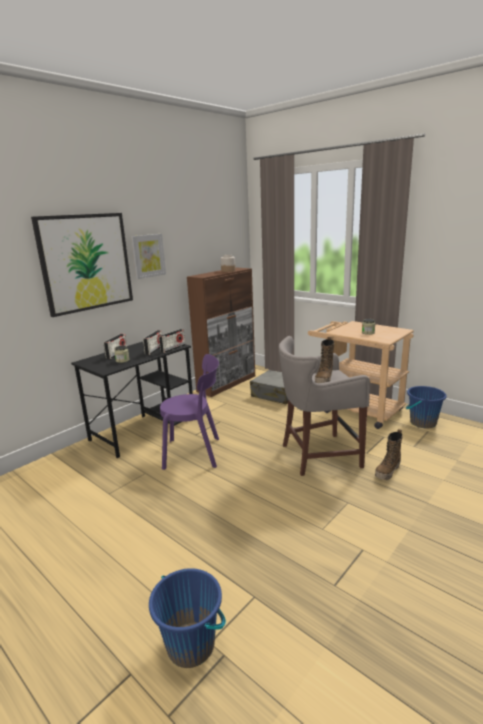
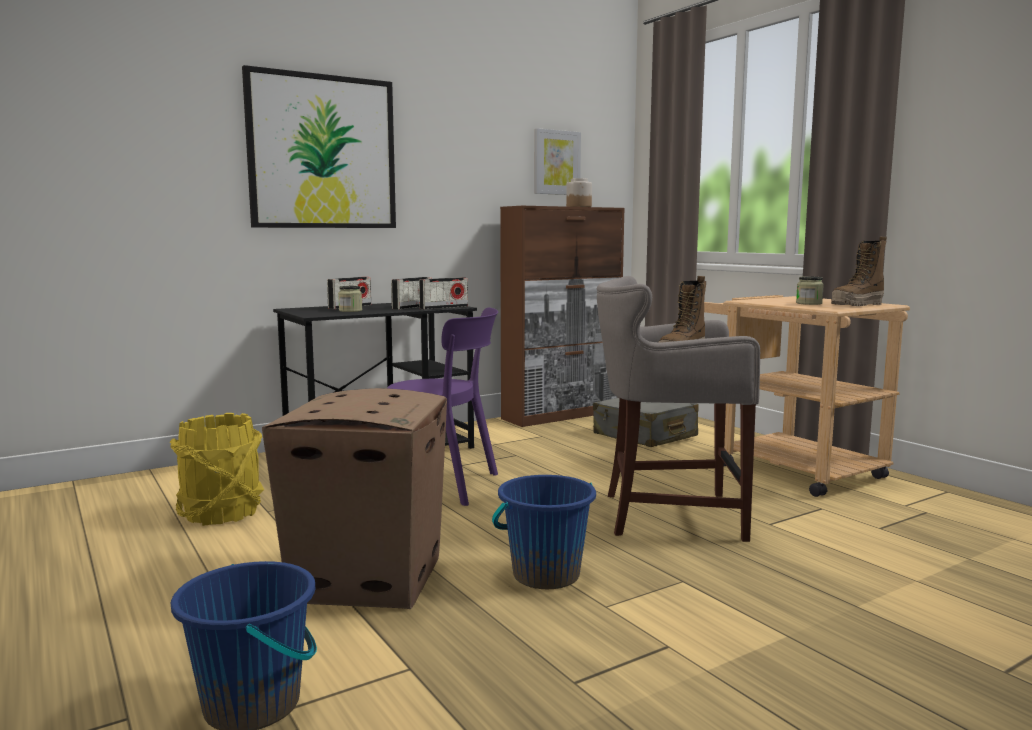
camera: 15 degrees right, 10 degrees down
picture [131,234,166,279] -> picture moved to [534,128,581,195]
boot [375,429,403,480] -> boot moved to [831,237,887,306]
blue bucket [406,386,447,429] -> blue bucket moved to [492,475,596,589]
none -> yellow bucket [170,413,264,526]
none -> cardboard box [262,388,447,609]

